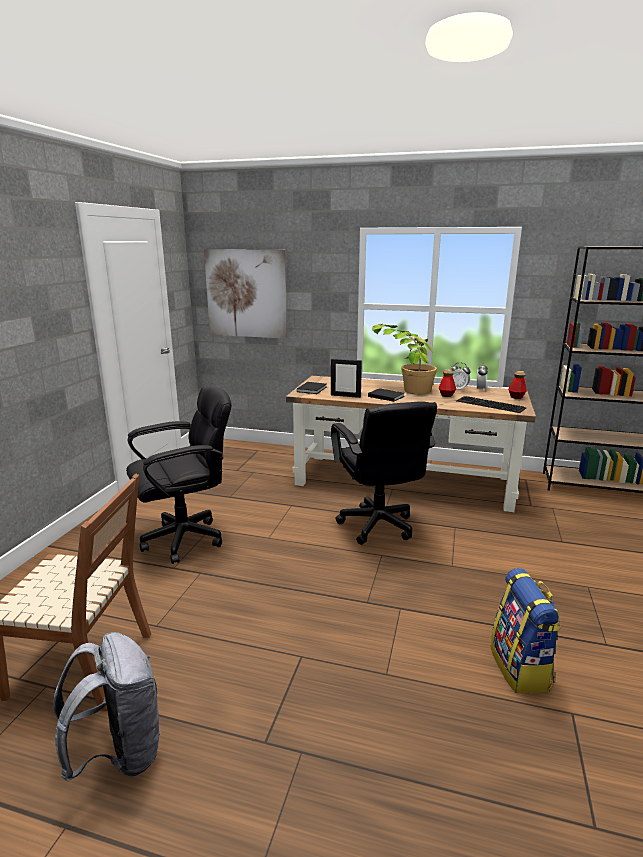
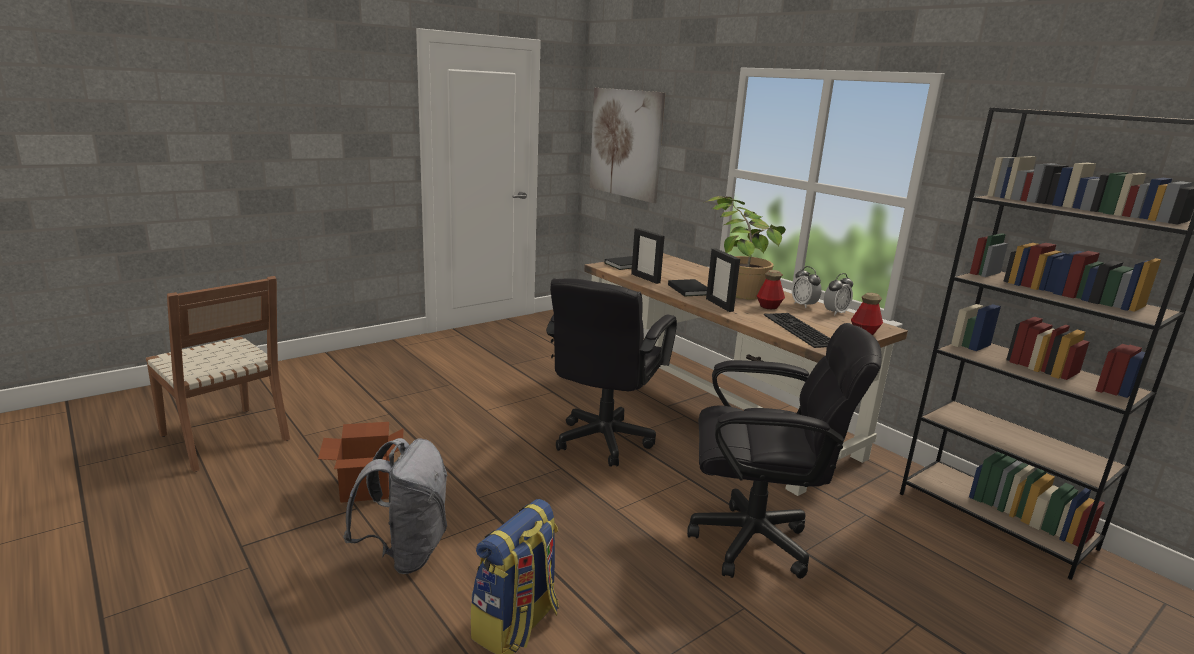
camera: 35 degrees right, 0 degrees up
grey backpack [53,632,162,782] -> grey backpack moved to [343,438,448,574]
black office chair [126,386,232,564] -> black office chair moved to [687,323,881,579]
none -> cardboard box [318,422,404,503]
none -> picture frame [706,249,740,312]

